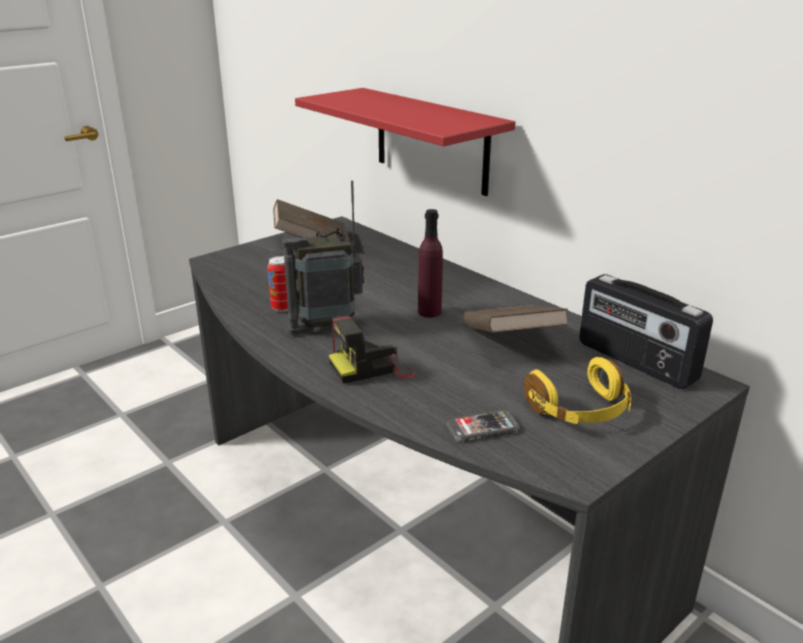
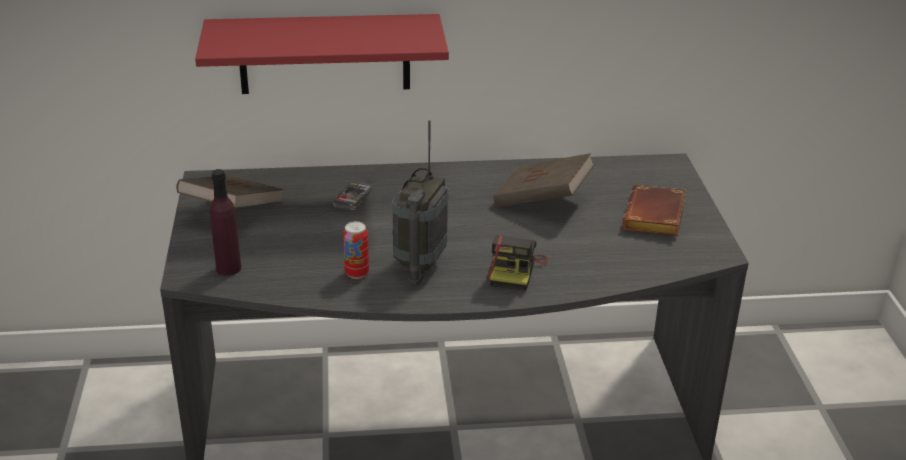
camera: 55 degrees left, 5 degrees up
purple bottle [418,209,443,318] -> purple bottle moved to [210,169,241,276]
phone [447,410,520,442] -> phone moved to [333,181,373,210]
yellow headphones [524,357,632,424] -> brown book [622,185,686,236]
radio [579,274,713,389] -> none

